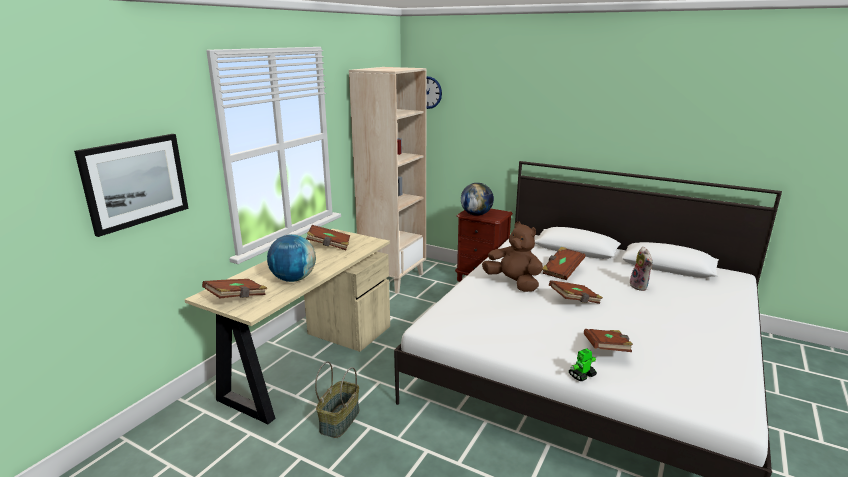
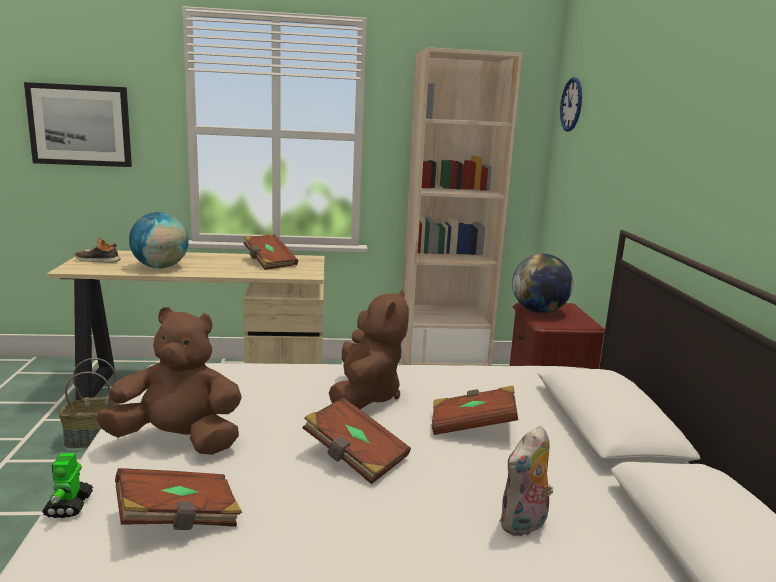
camera: 55 degrees right, 5 degrees down
brown book [202,279,267,298] -> shoe [75,238,121,263]
toy robot [569,348,597,381] -> toy robot turned 120 degrees counterclockwise [42,453,93,518]
none -> brown plush toy [96,307,242,455]

